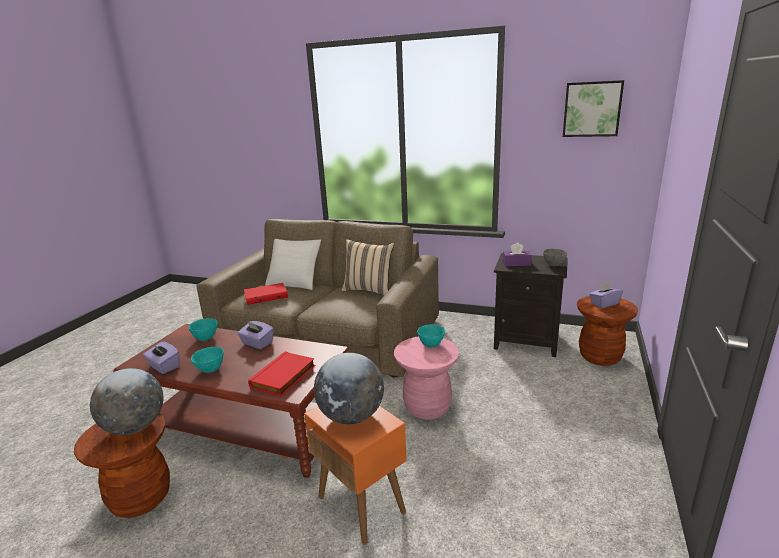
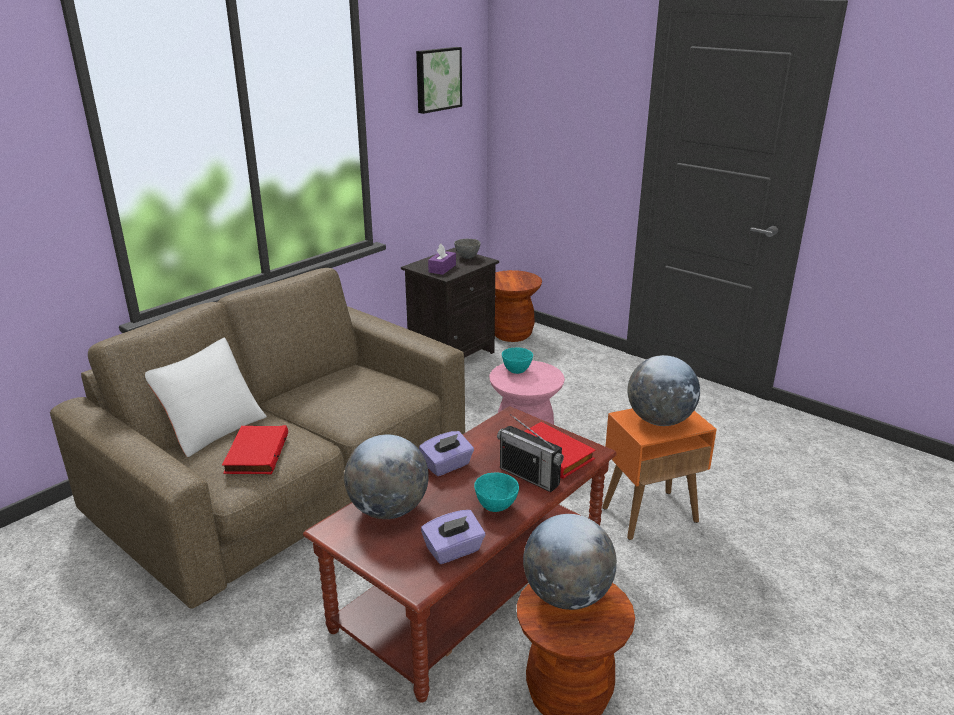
camera: 70 degrees left, 5 degrees up
turquoise bowl [188,318,218,341] -> globe [344,435,429,519]
beige pillow [341,239,394,296] -> none
purple tissue box [589,282,623,308] -> none
none -> radio [497,414,564,492]

